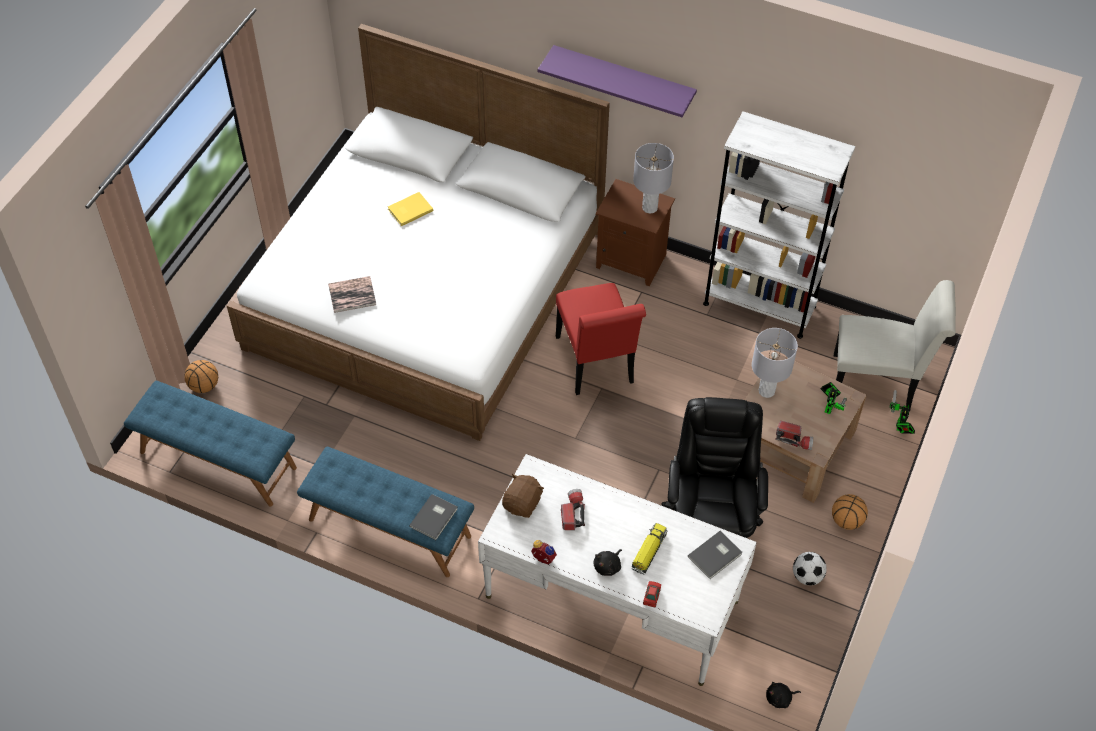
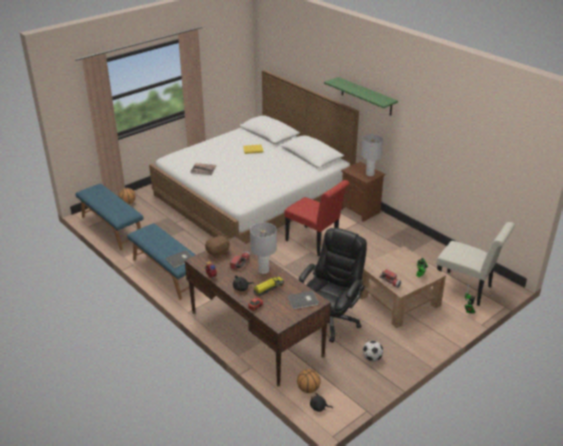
camera: 25 degrees right, 20 degrees down
white desk [478,454,757,686] -> brown desk [185,237,331,387]
purple shelf [537,45,697,117] -> green shelf [324,77,398,116]
red chair [556,283,646,395] -> red chair turned 60 degrees counterclockwise [284,180,350,256]
white bookcase [703,111,855,339] -> none
grey table lamp [752,328,798,398] -> grey table lamp moved to [250,222,277,274]
basketball [832,494,868,530] -> basketball moved to [297,369,321,393]

